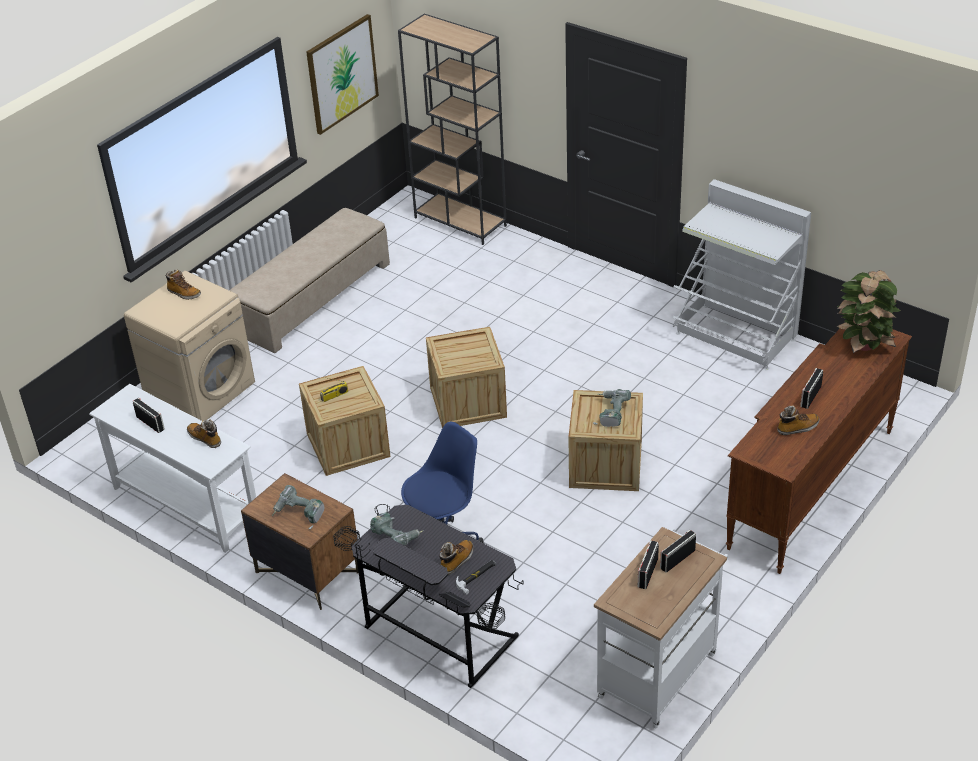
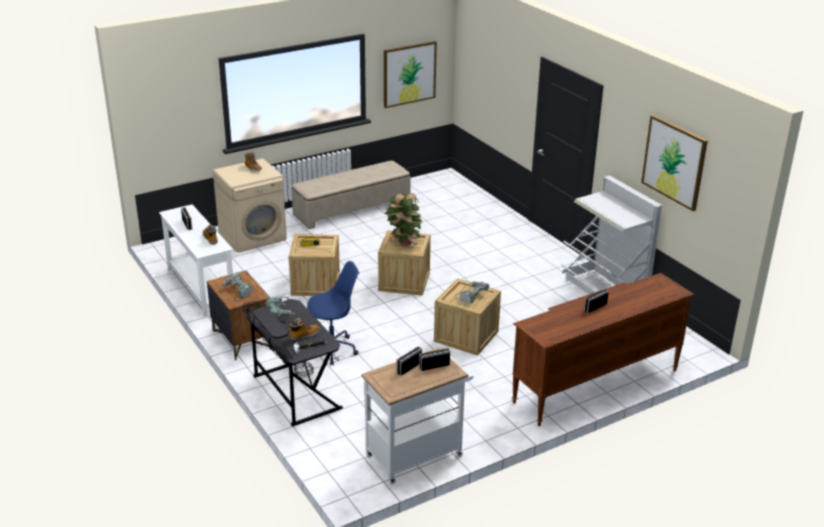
camera: 20 degrees right, 10 degrees down
bookcase [398,14,507,245] -> none
boot [777,405,820,435] -> none
potted plant [837,270,900,353] -> potted plant moved to [384,193,423,246]
none -> picture [641,115,708,211]

